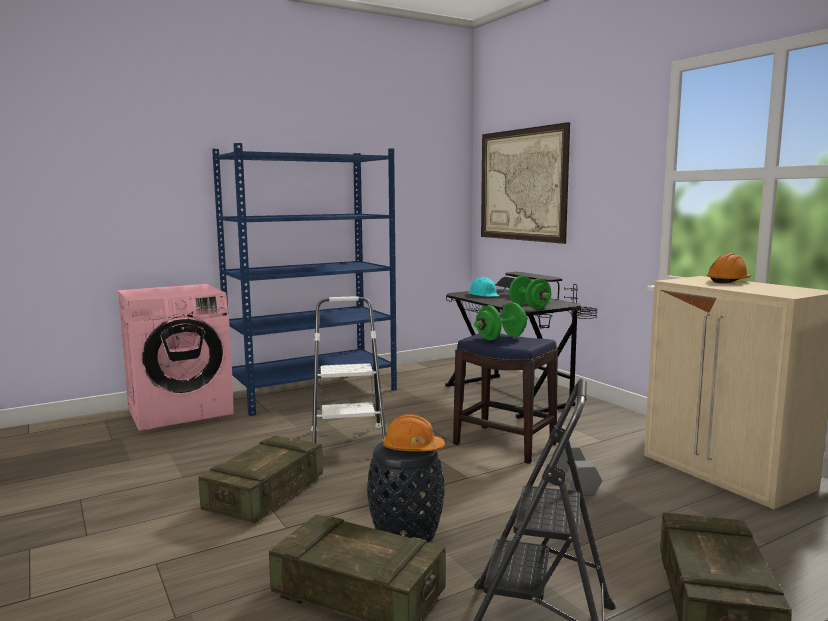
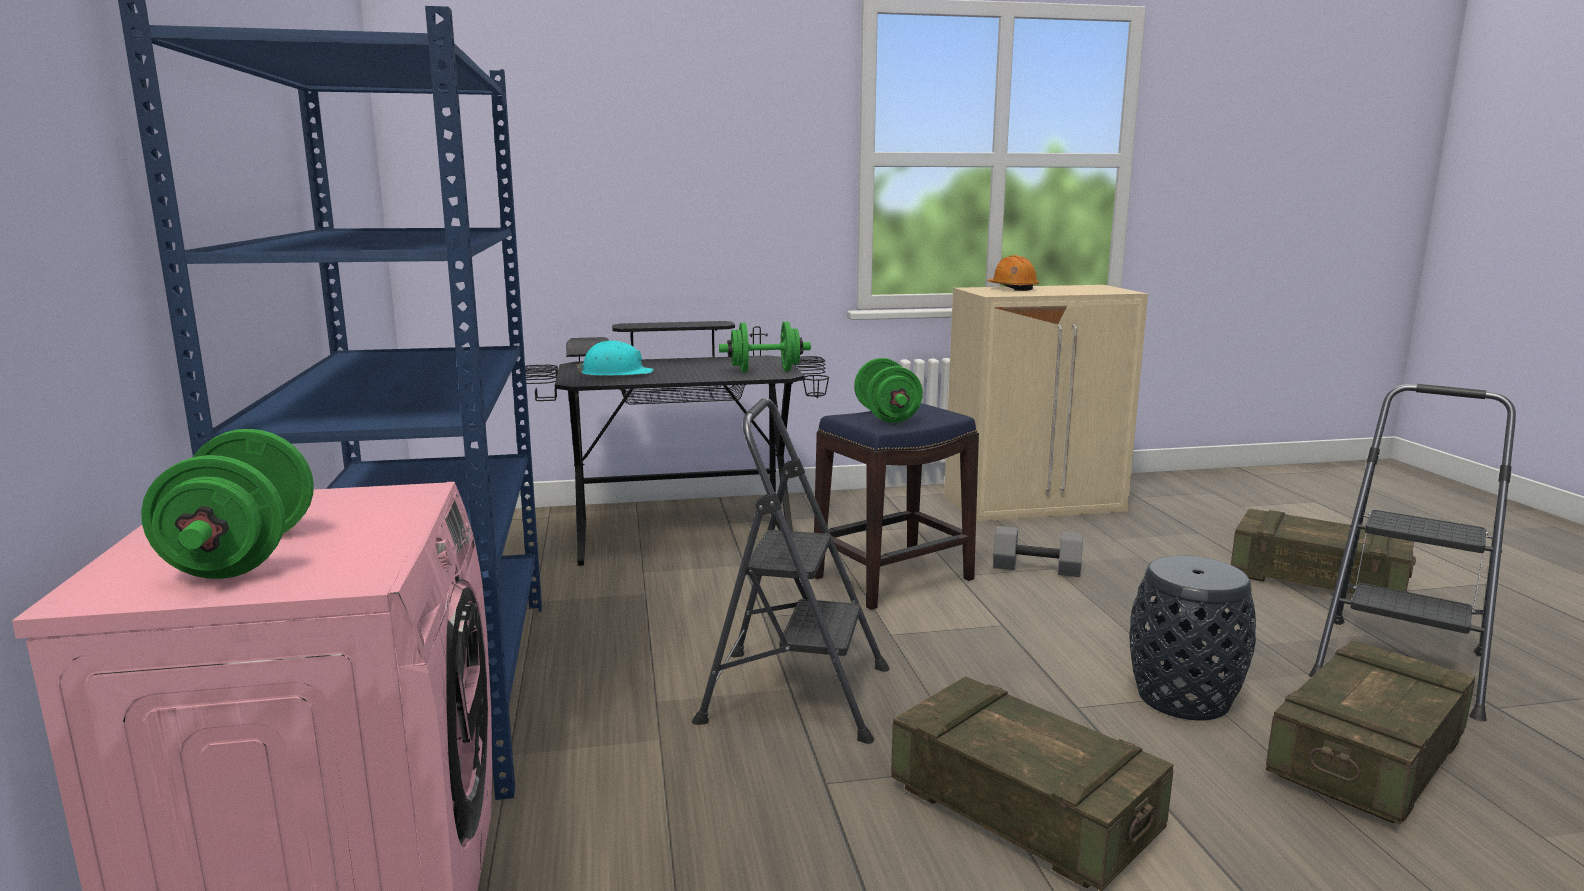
camera: 70 degrees left, 5 degrees up
white step ladder [311,296,386,443] -> black step ladder [692,398,890,744]
orange hard hat [383,414,445,451] -> none
picture [481,122,570,244] -> none
none -> green dumbbell [141,429,314,579]

